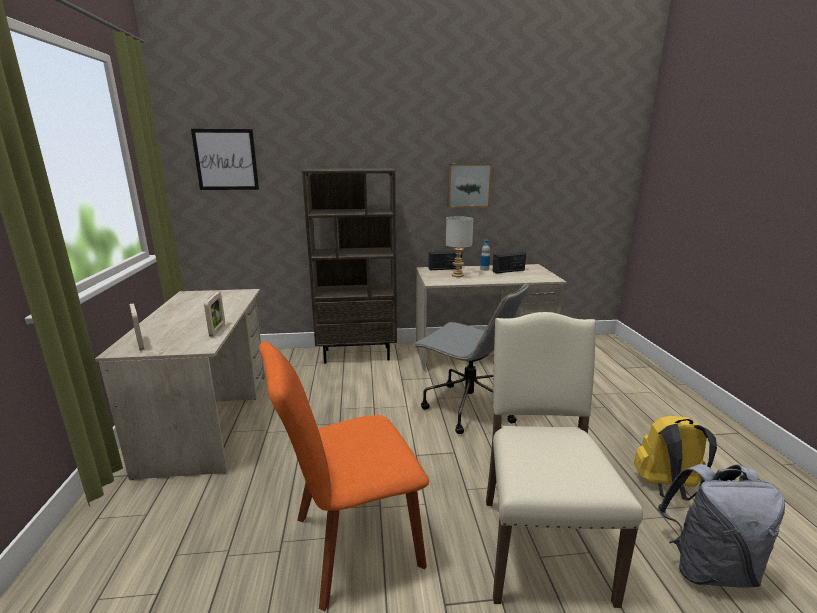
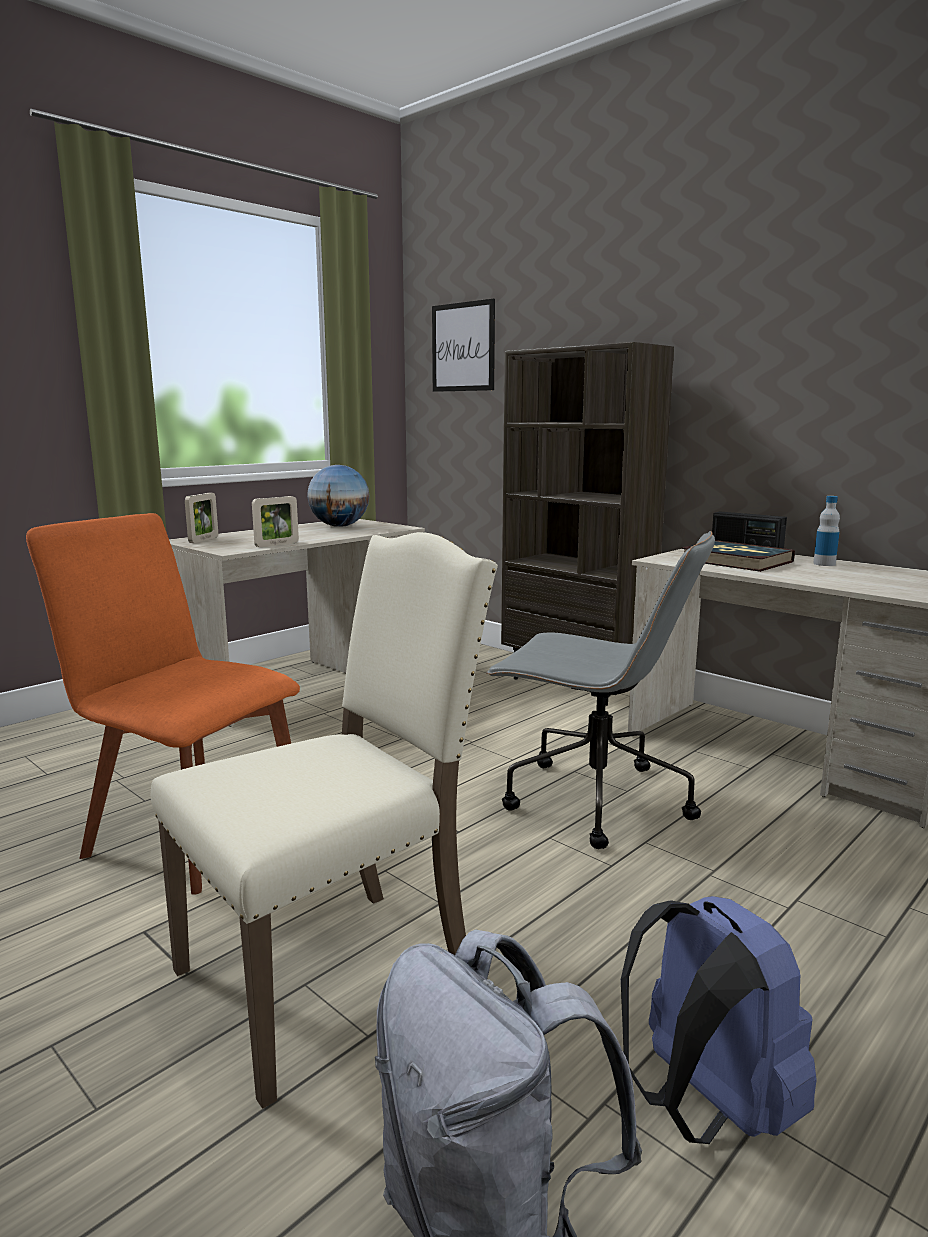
camera: 50 degrees right, 5 degrees down
grey office chair [413,282,529,434] -> grey office chair turned 60 degrees counterclockwise [486,531,715,849]
grey table lamp [446,216,474,277] -> book [681,540,795,572]
picture [447,163,492,208] -> none
radio [493,252,526,274] -> none
yellow backpack [634,416,717,501] -> blue backpack [621,896,817,1144]
none -> globe [307,465,370,527]

